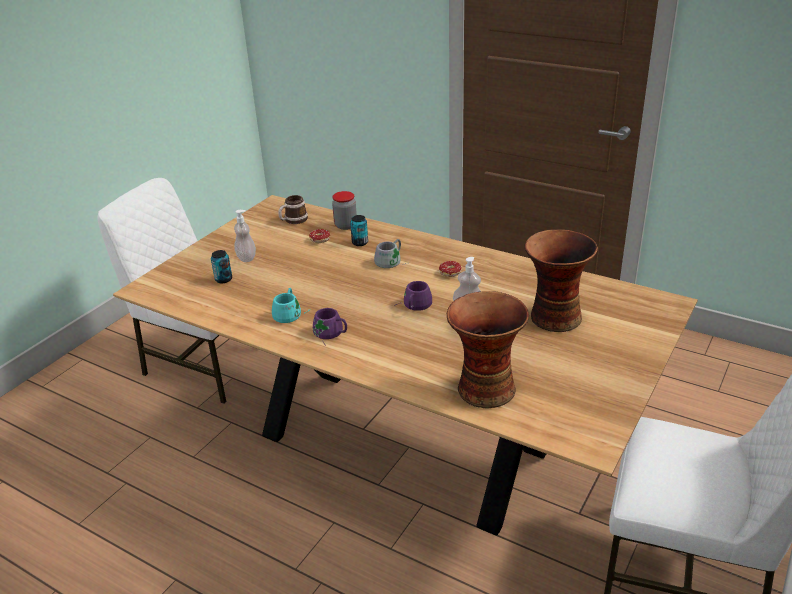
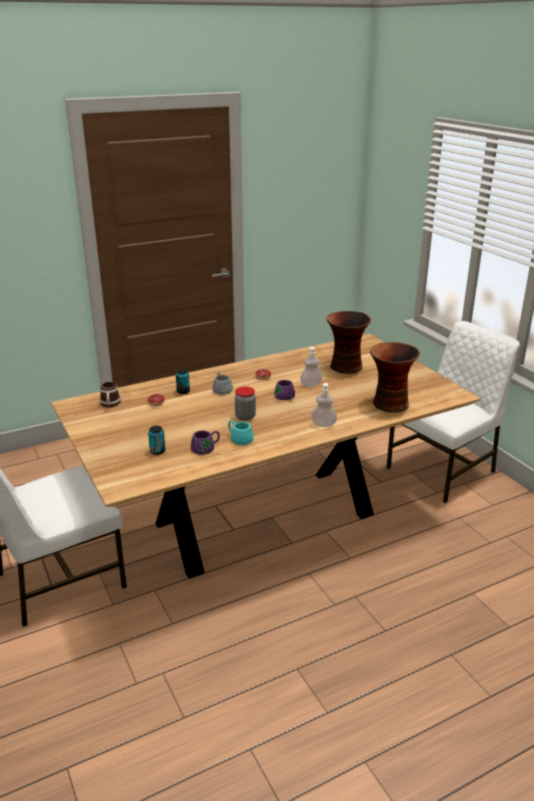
camera: 60 degrees left, 5 degrees down
soap dispenser [234,210,256,262] -> soap dispenser moved to [311,383,337,427]
purple mug [313,308,347,346] -> purple mug moved to [191,431,220,455]
jar [332,191,357,230] -> jar moved to [235,387,256,421]

